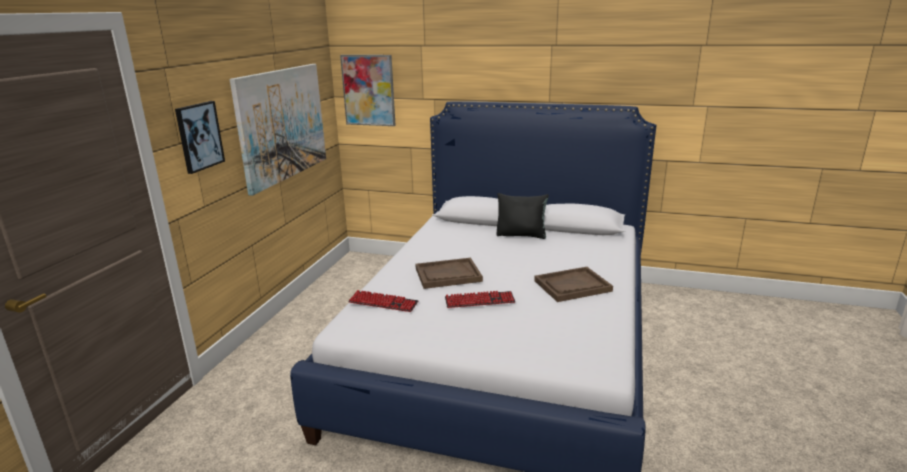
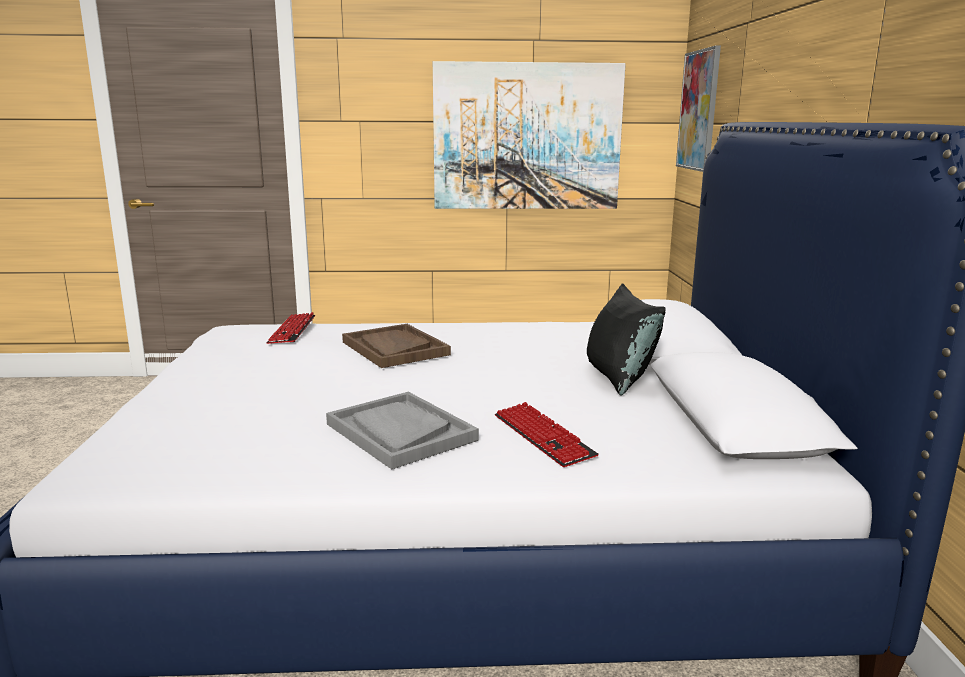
camera: 70 degrees right, 5 degrees down
picture [175,101,225,174] -> none
keyboard [445,291,515,308] -> keyboard moved to [495,402,599,467]
brown tray [534,267,613,302] -> grey tray [326,392,479,469]

